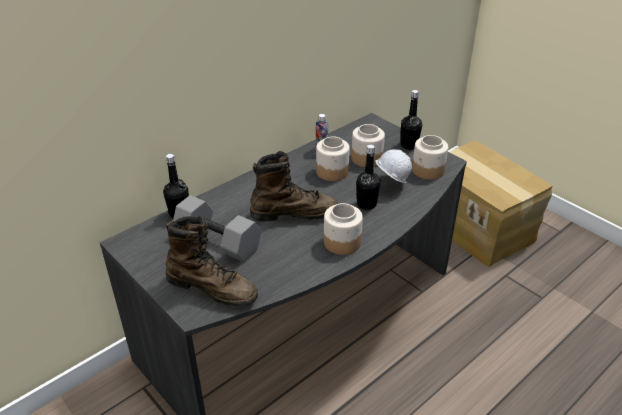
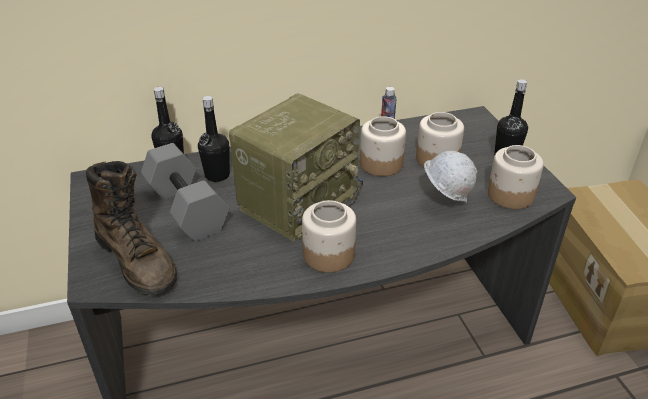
camera: 25 degrees right, 0 degrees up
brown boot [250,151,339,222] -> radio [229,93,363,242]
black bottle [356,145,381,210] -> black bottle moved to [198,96,230,182]

